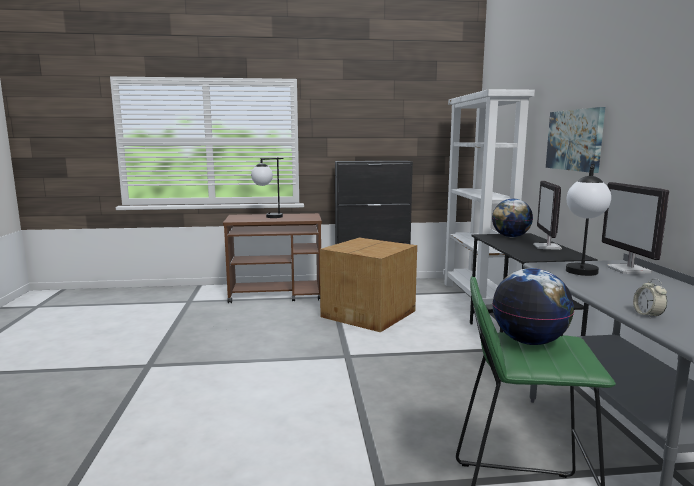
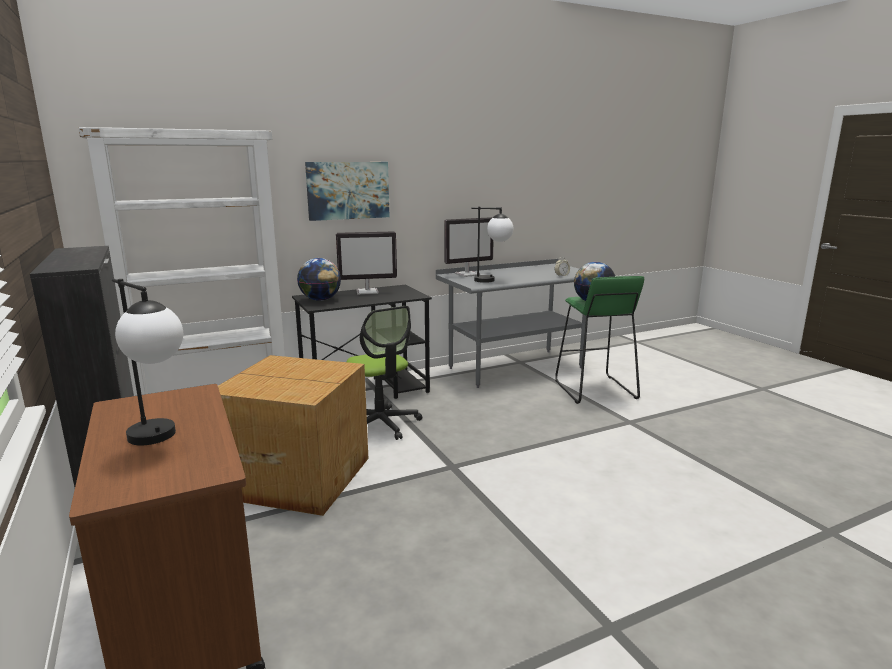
camera: 110 degrees left, 5 degrees up
none -> office chair [346,306,422,440]

